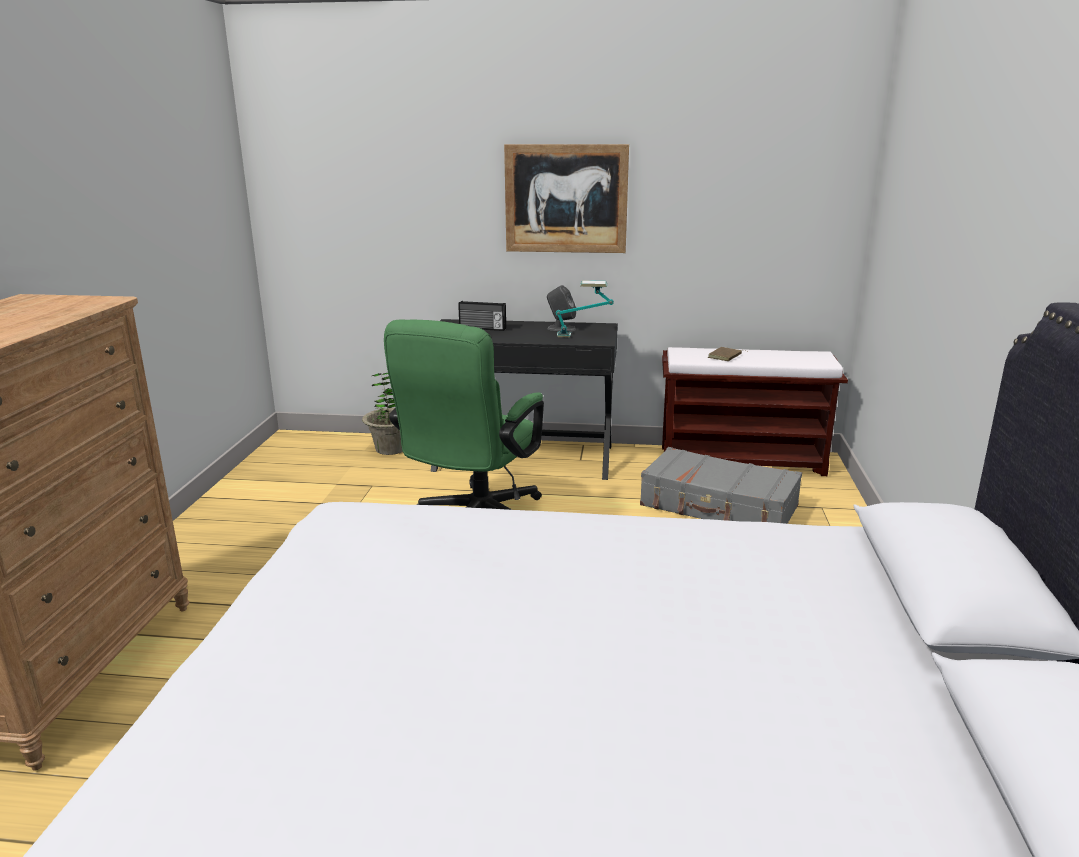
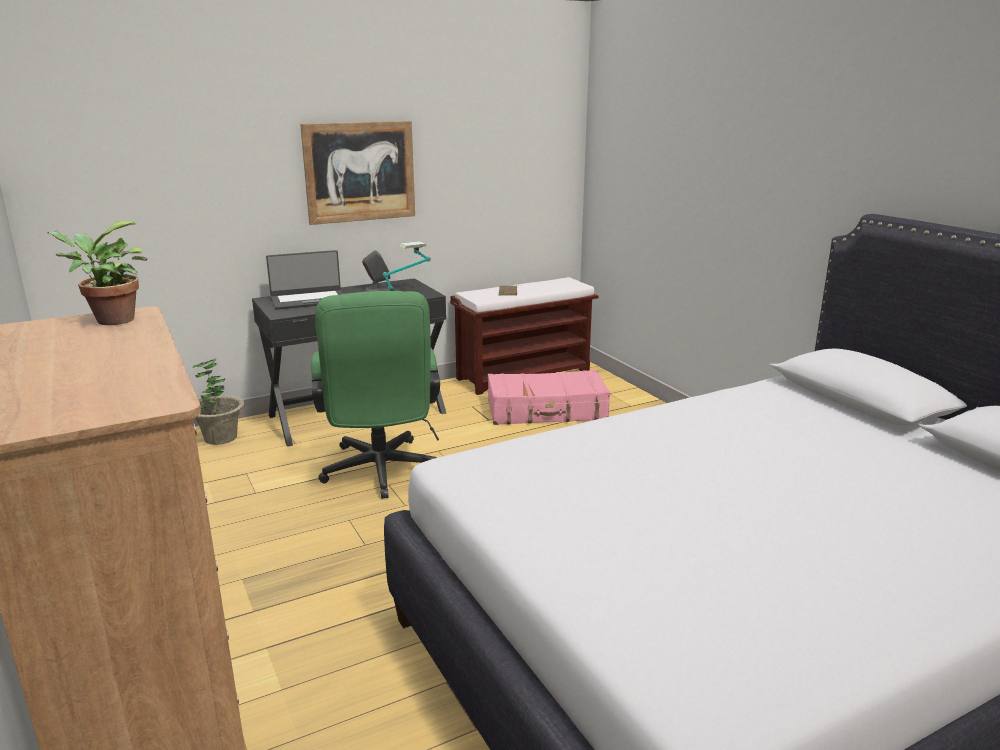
camera: 35 degrees left, 0 degrees up
radio [458,301,506,331] -> laptop [266,250,343,310]
grey suitcase [640,447,802,524] -> pink suitcase [488,370,610,425]
none -> potted plant [48,221,147,325]

